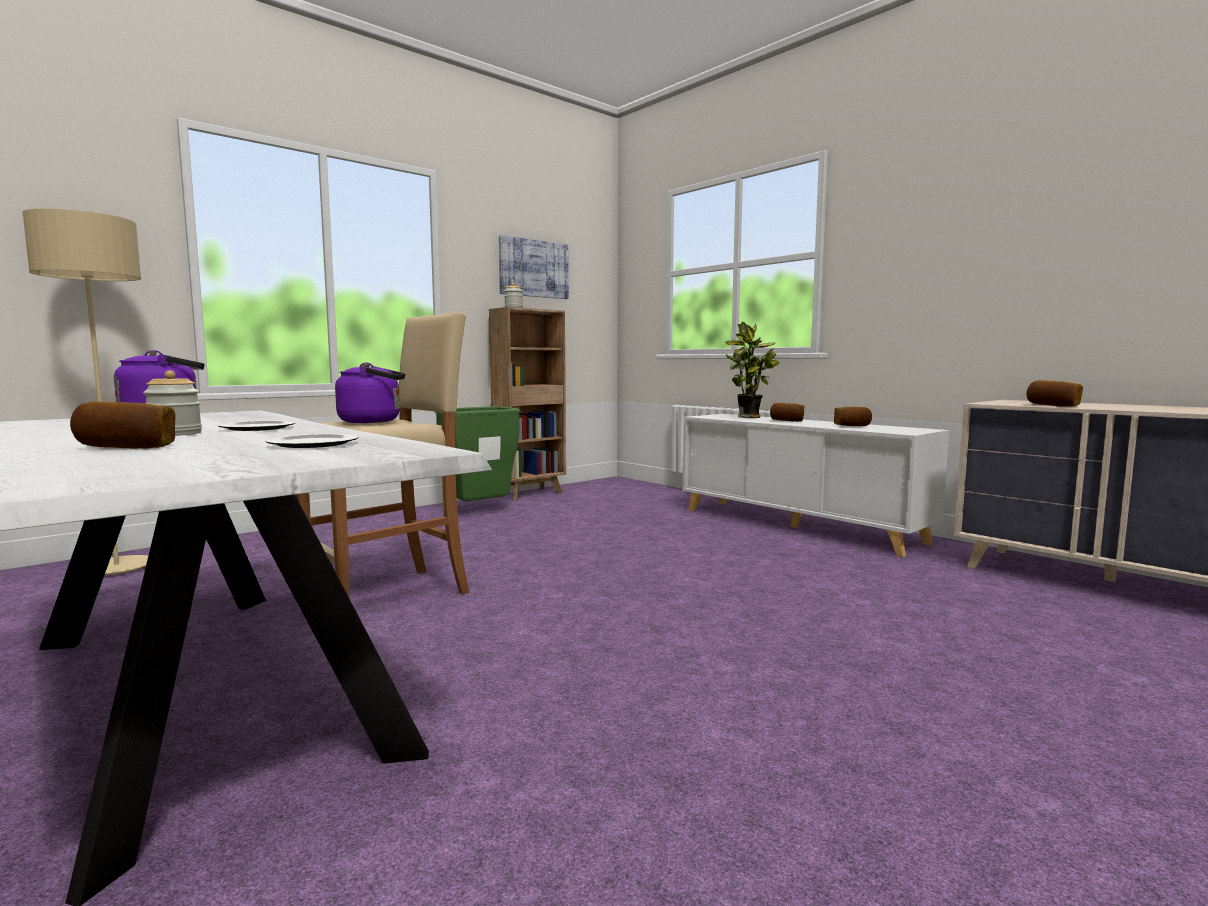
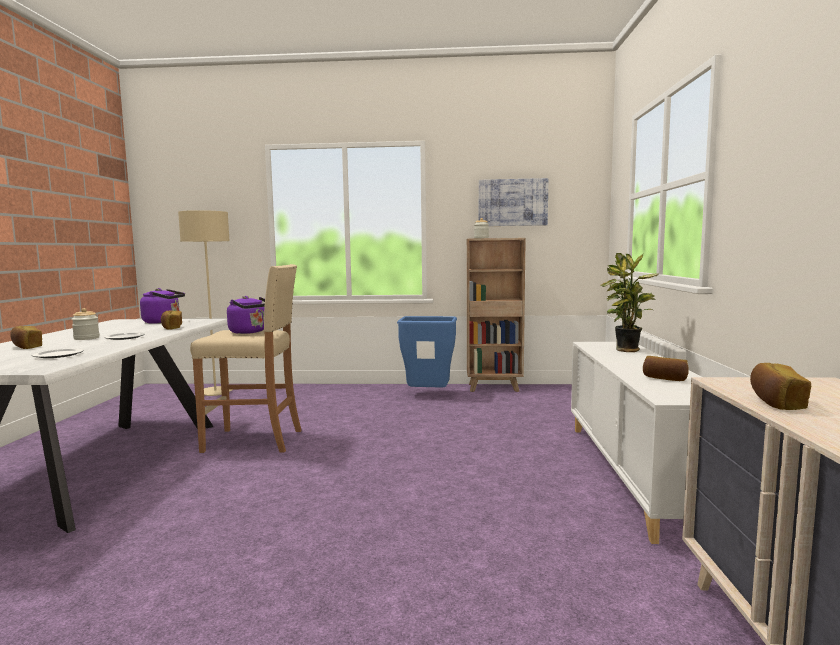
camera: 45 degrees right, 0 degrees up
green trash can [435,406,521,501] -> blue trash can [397,316,457,388]
bread [770,403,804,422] -> bread moved to [161,310,182,330]

